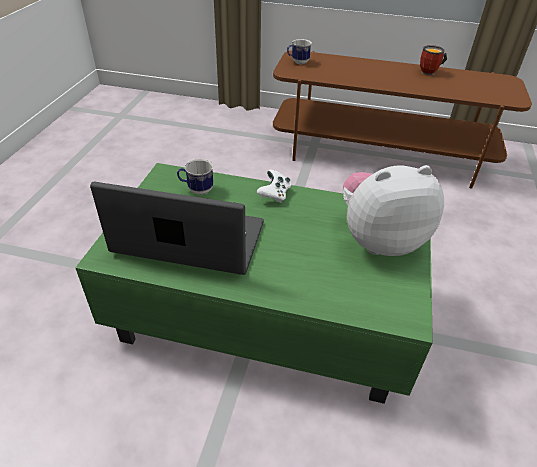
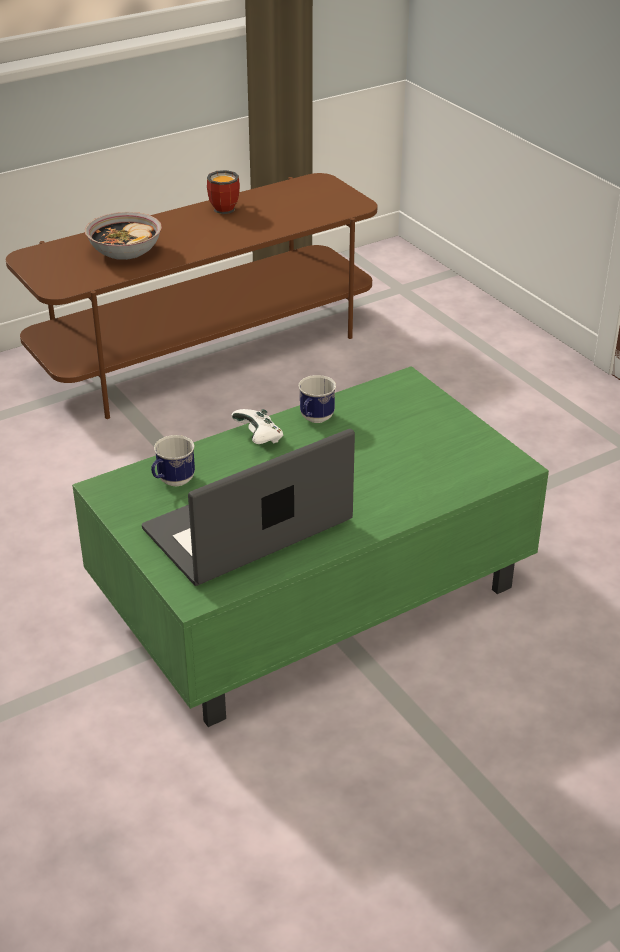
camera: 45 degrees left, 5 degrees down
mug [287,39,312,64] -> mug moved to [299,375,336,423]
plush toy [343,165,444,256] -> none
none -> bowl [85,212,162,260]

